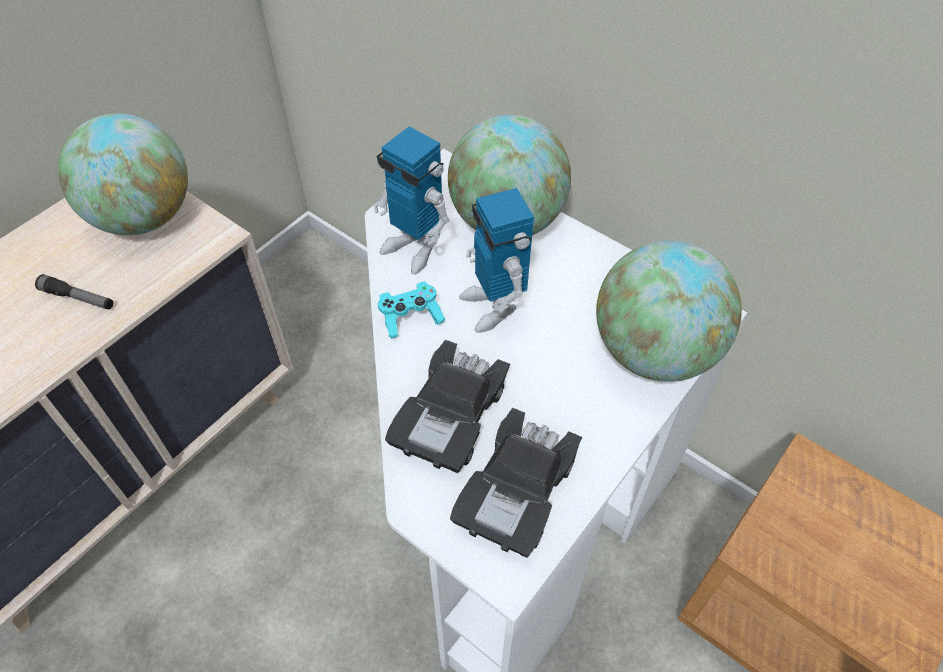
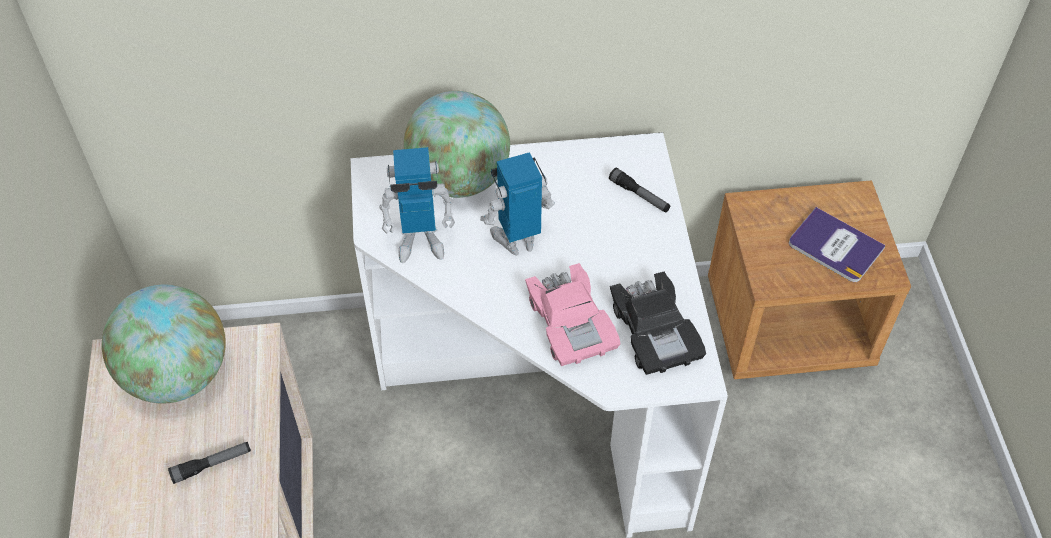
camera: 45 degrees left, 0 degrees up
turquoise game controller [378,282,445,339] -> none
black toy car [385,340,510,473] -> pink toy car [525,263,621,366]
toy robot [459,188,534,333] -> toy robot turned 135 degrees clockwise [480,152,555,256]
globe [596,240,742,382] -> flashlight [609,168,670,213]
none -> book [789,207,886,282]

